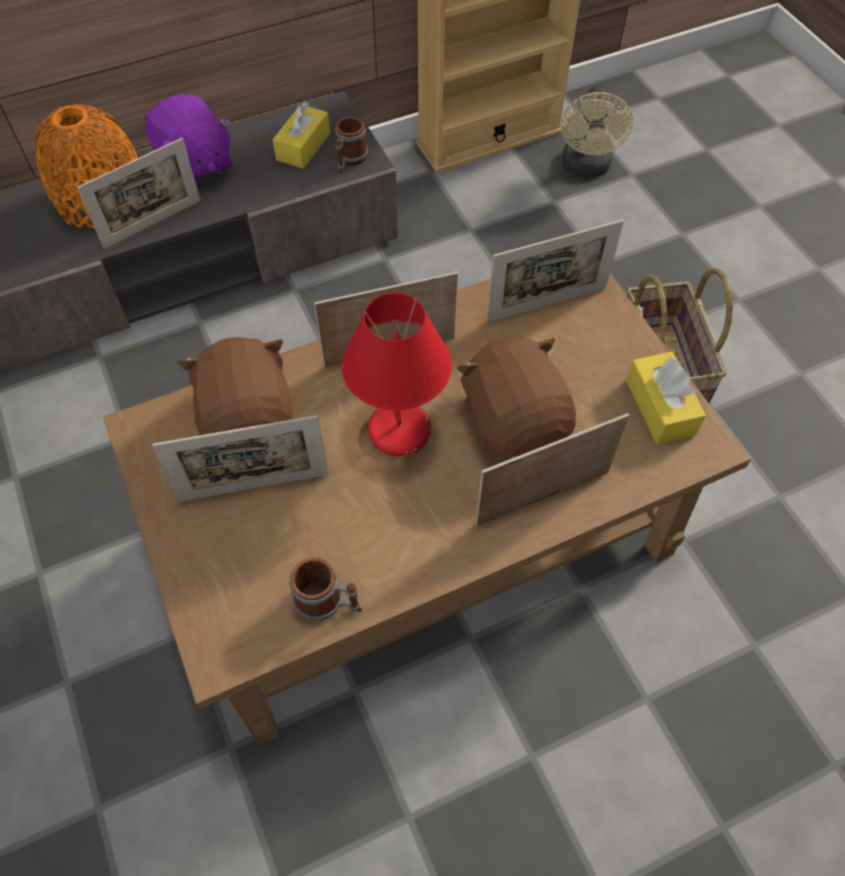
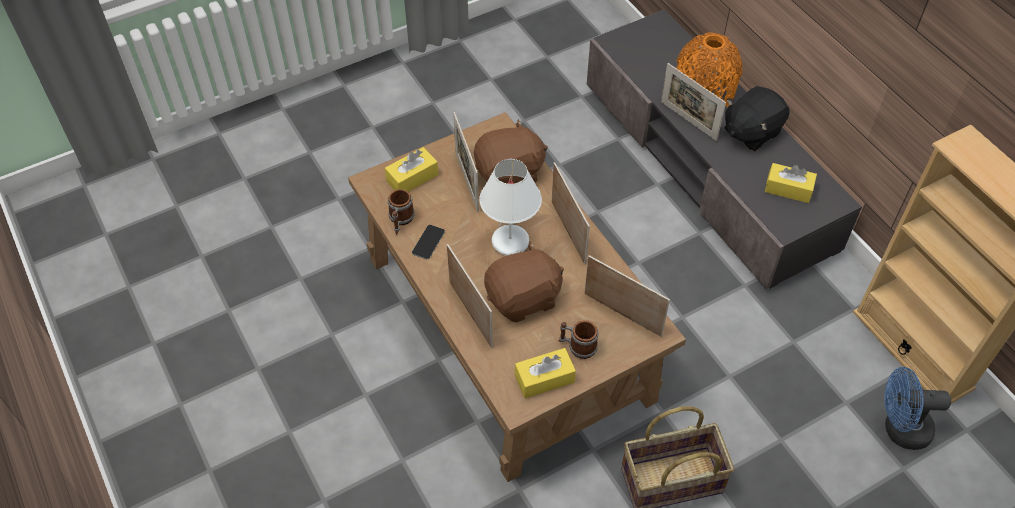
camera: 85 degrees right, 5 degrees down
purple plush toy [145,95,233,183] -> black plush toy [725,86,790,151]
mug [335,117,368,174] -> mug moved to [559,320,599,359]
red table lamp [341,293,452,456] -> white table lamp [479,159,542,256]
picture frame [487,220,624,322] -> picture frame turned 150 degrees clockwise [584,255,670,337]
beige fan [561,86,633,177] -> blue fan [884,367,951,450]
none -> yellow tissue box [385,147,439,192]
none -> phone [412,225,445,259]

